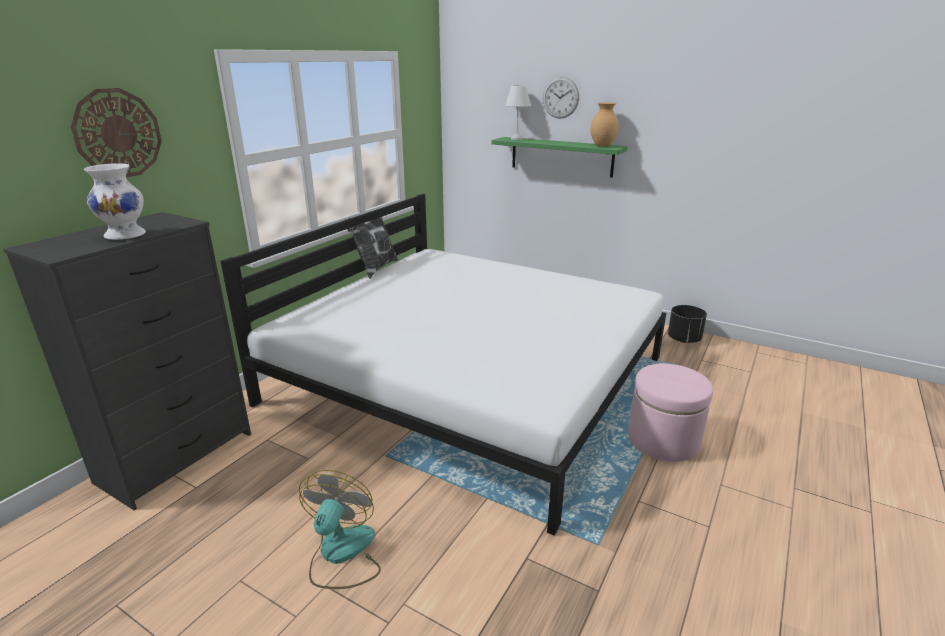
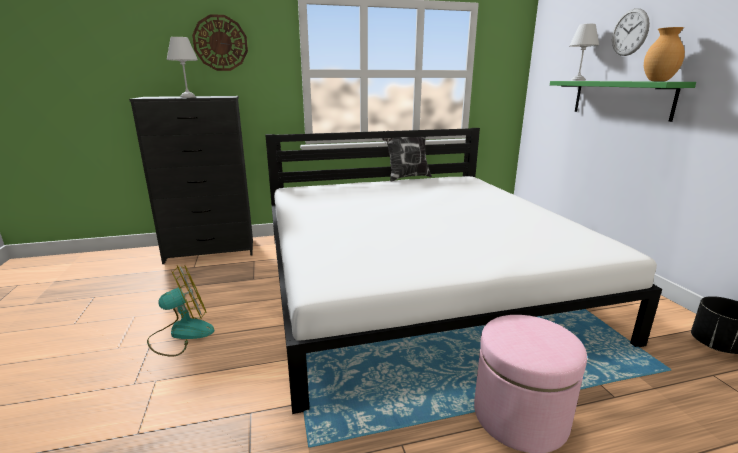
camera: 45 degrees right, 5 degrees down
white vase [84,164,146,240] -> white table lamp [167,37,198,98]

